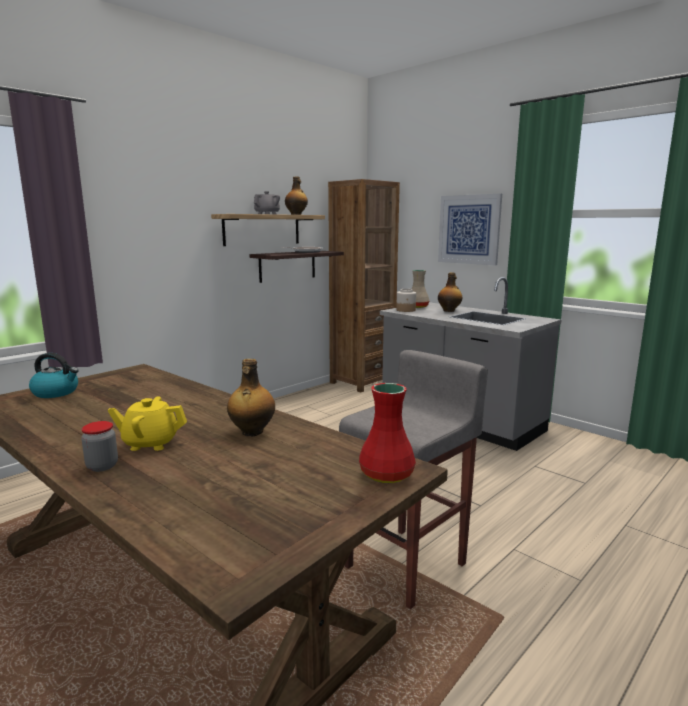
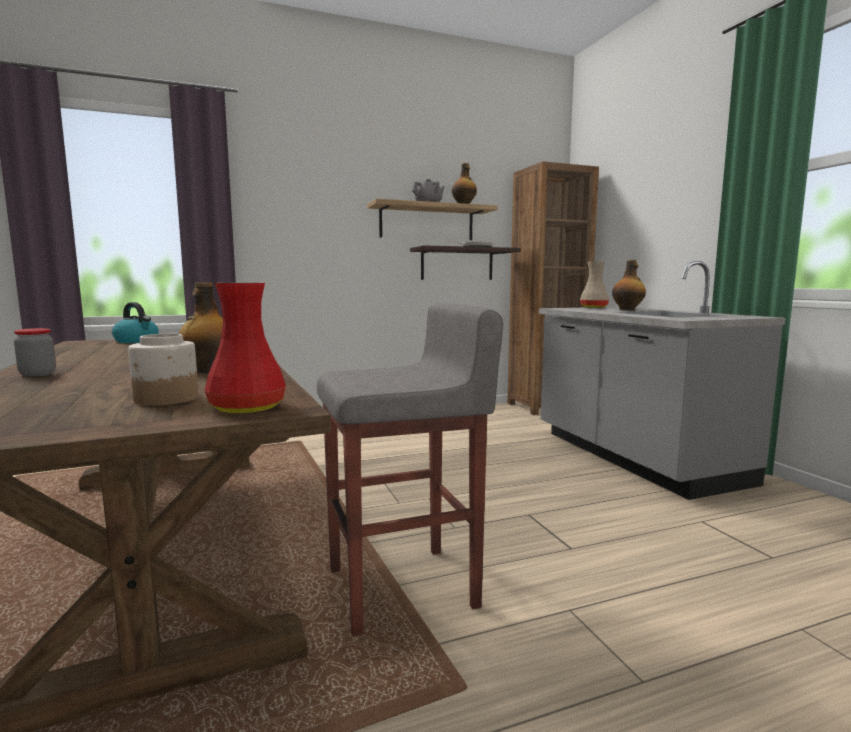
camera: 25 degrees right, 5 degrees down
yellow teapot [108,396,187,451] -> none
jar [396,289,416,312] -> jar moved to [128,334,198,406]
picture [438,194,502,265] -> none

